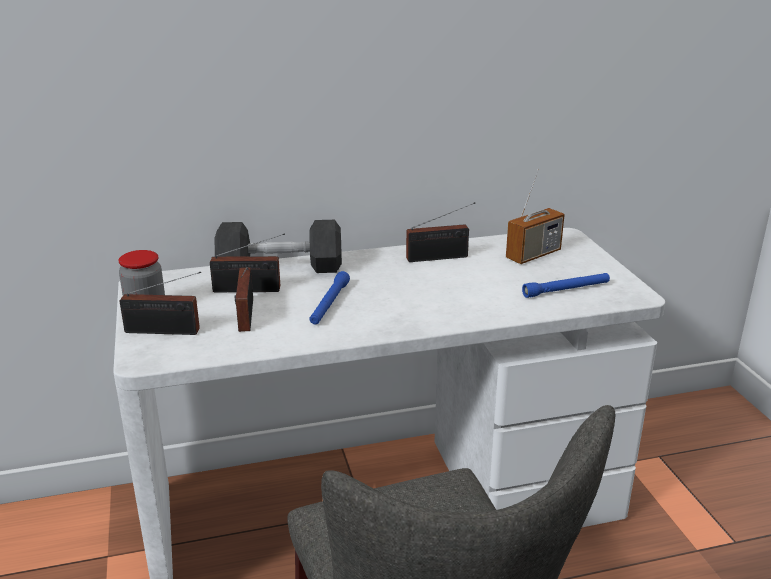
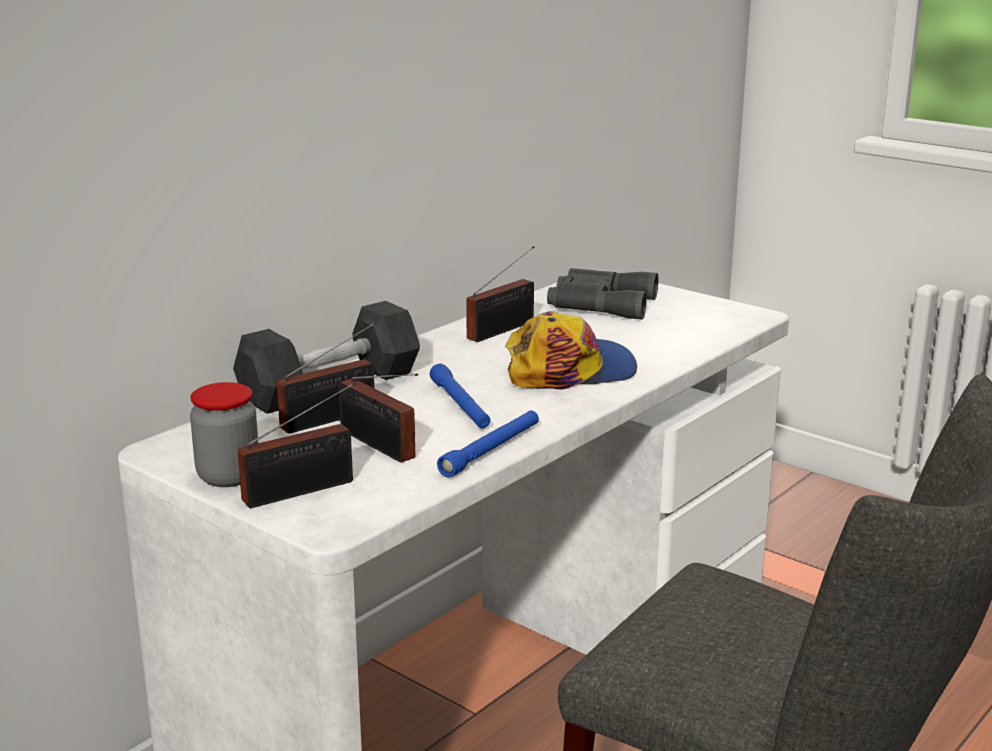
camera: 35 degrees left, 5 degrees down
radio [506,168,565,264] -> grey binoculars [547,268,658,320]
blue flashlight [522,273,610,298] -> blue flashlight moved to [437,410,539,478]
none -> cap [505,311,637,390]

